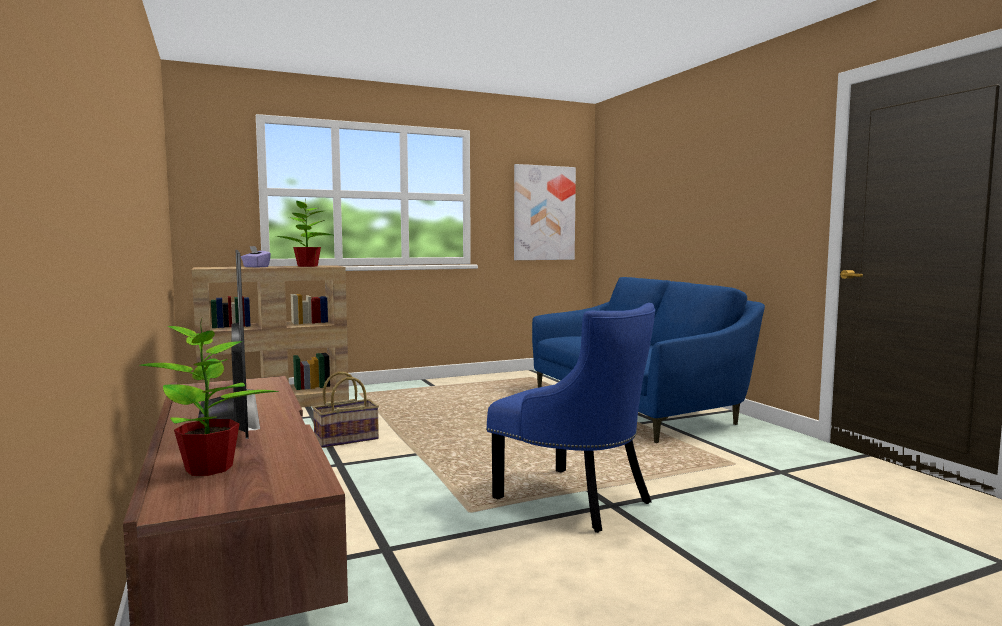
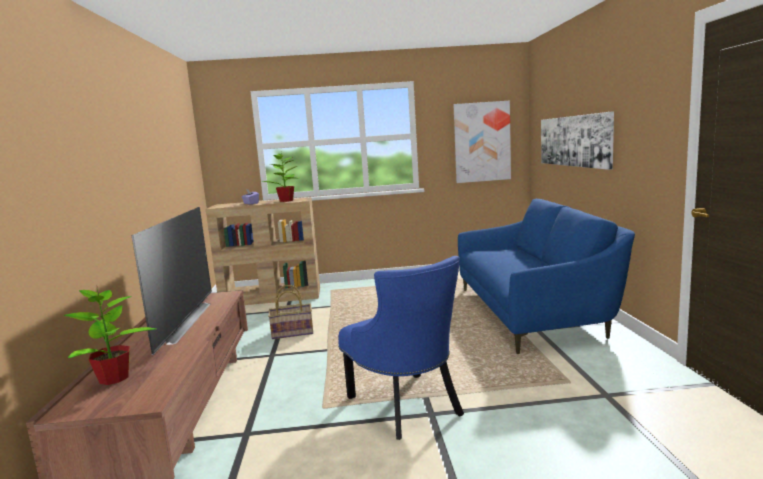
camera: 20 degrees right, 5 degrees up
none -> picture [541,111,614,170]

